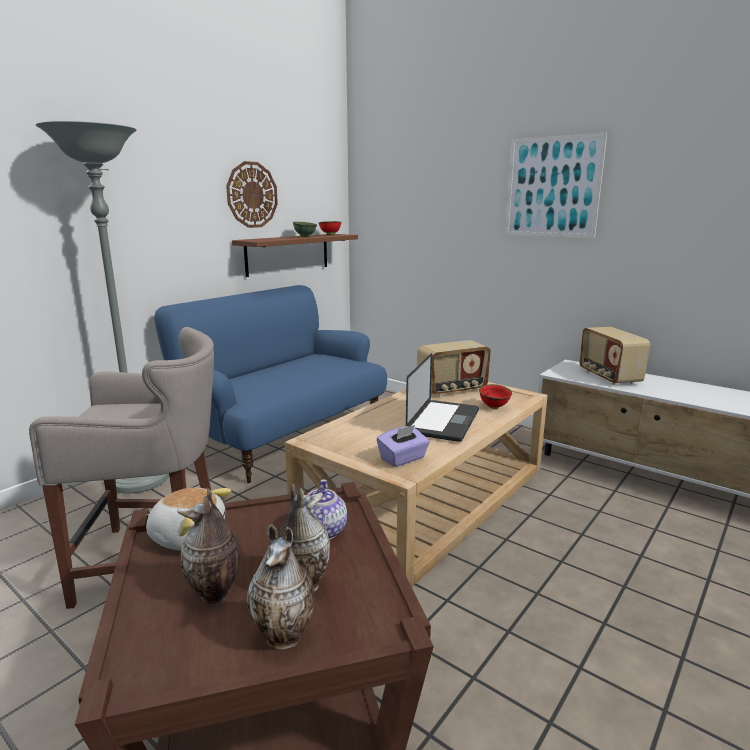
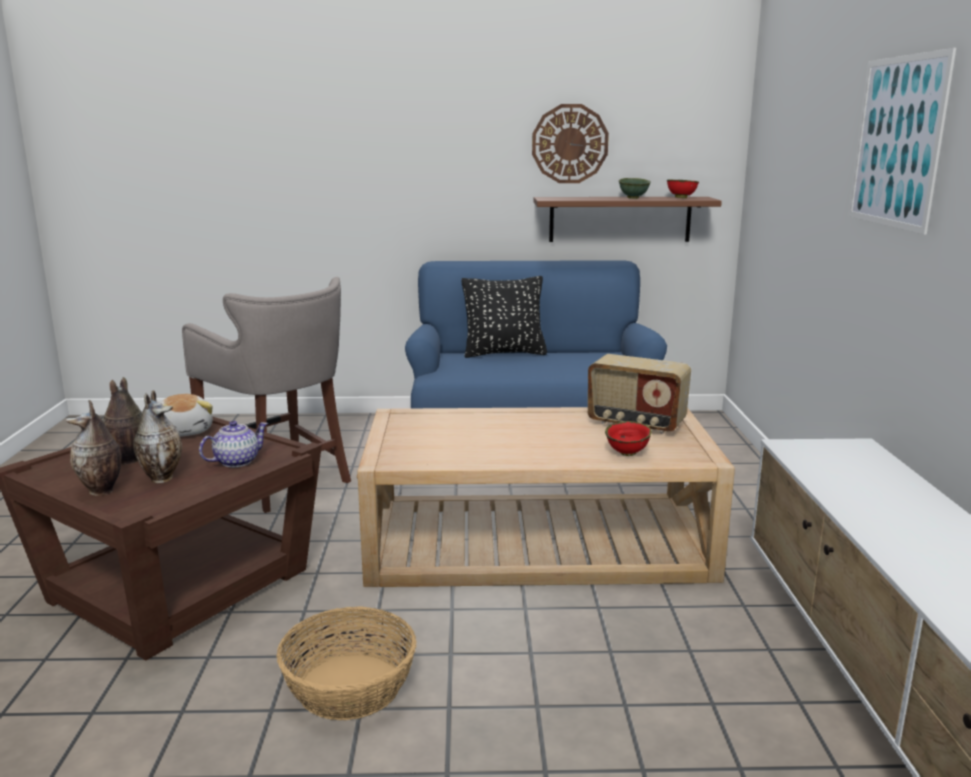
camera: 50 degrees right, 0 degrees up
grey floor lamp [35,121,169,494] -> none
purple tissue box [377,425,430,467] -> none
laptop [406,353,479,442] -> none
radio [580,327,650,385] -> none
none -> basket [276,606,417,720]
none -> black pillow [462,276,547,358]

